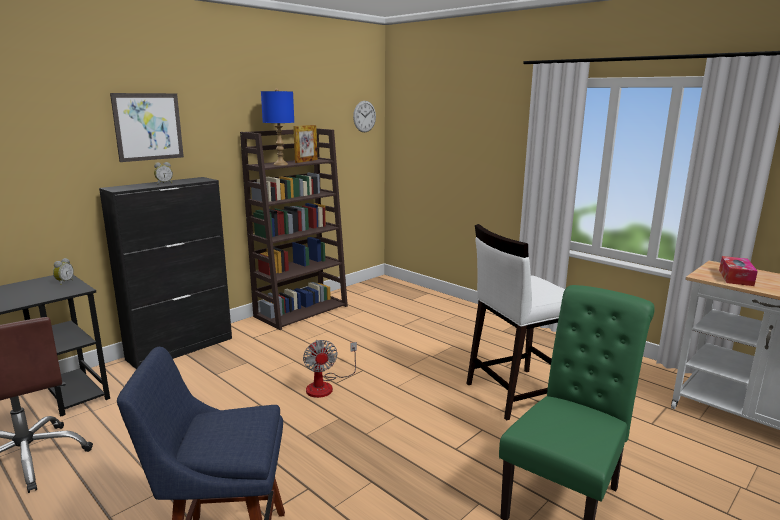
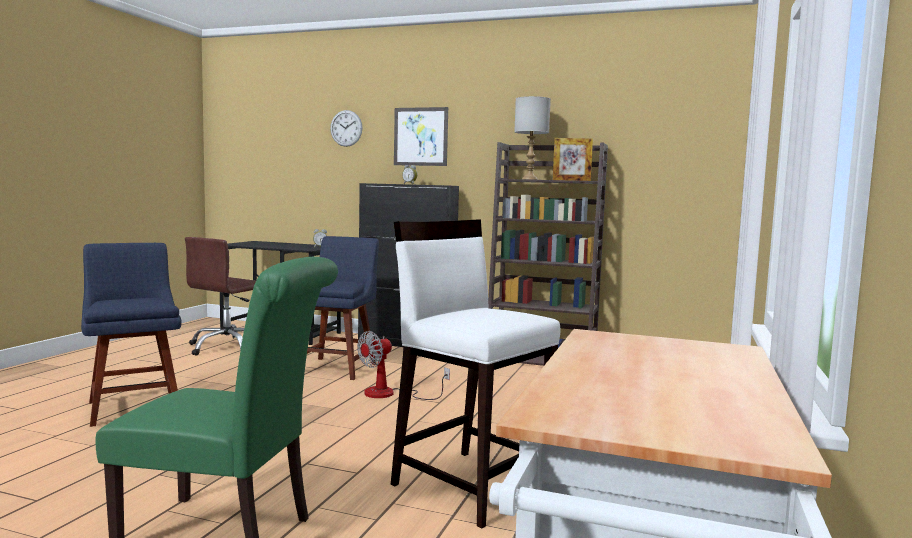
camera: 65 degrees right, 10 degrees down
blue table lamp [261,88,294,166] -> grey table lamp [514,96,551,180]
wall clock [353,101,376,132] -> wall clock moved to [330,110,363,147]
tissue box [719,256,758,286] -> none
none -> blue chair [307,236,379,380]

